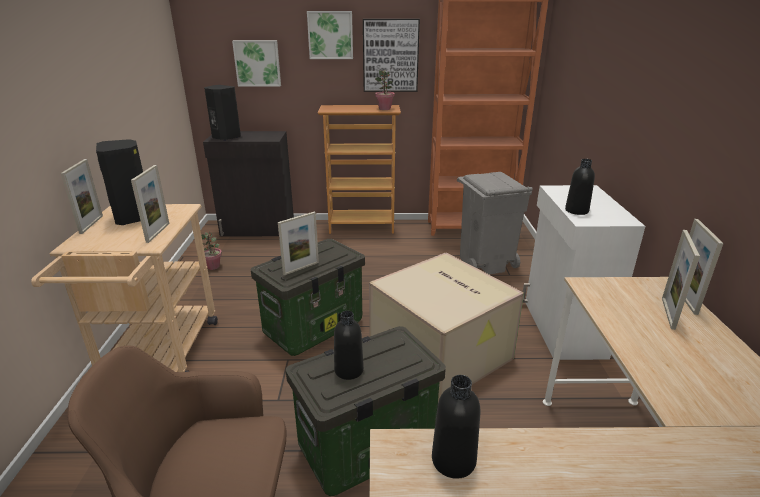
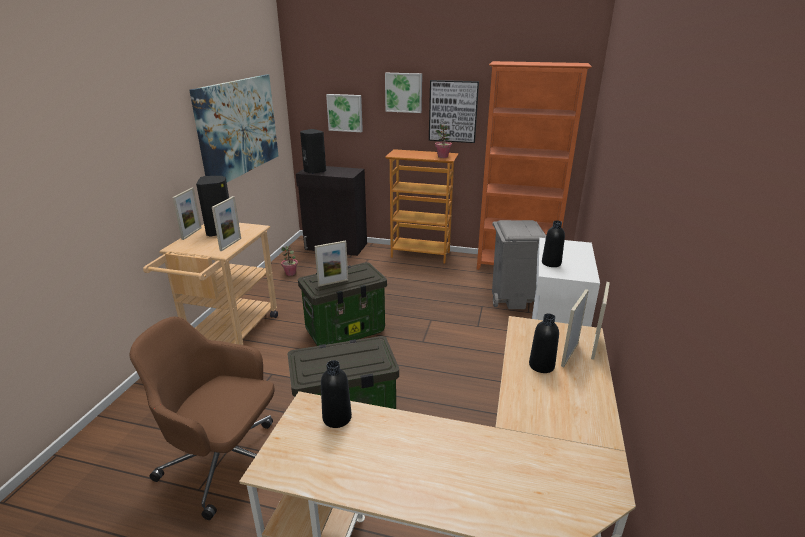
camera: 15 degrees right, 0 degrees up
black bottle [334,311,364,380] -> black bottle moved to [529,314,559,373]
cardboard box [369,253,524,402] -> none
none -> picture [189,75,278,182]

